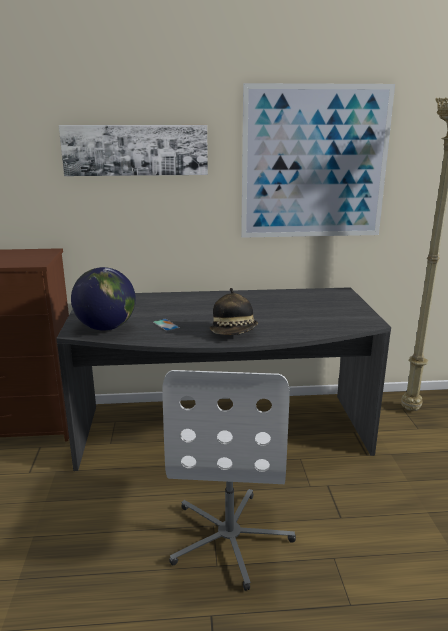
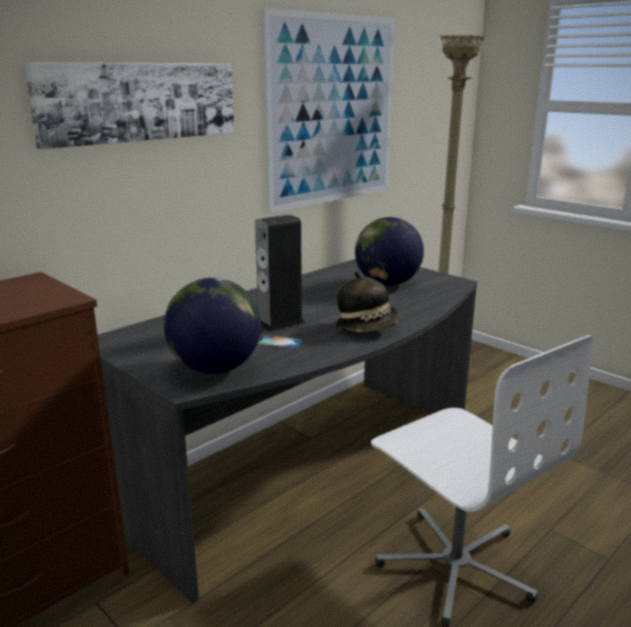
camera: 40 degrees left, 0 degrees up
none -> speaker [255,215,305,332]
none -> globe [355,217,424,286]

